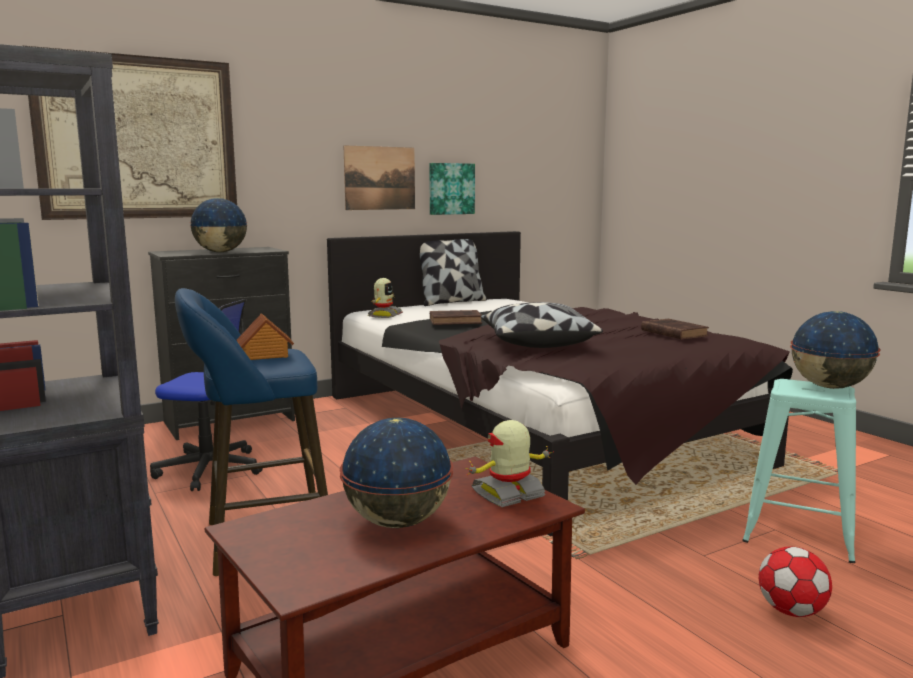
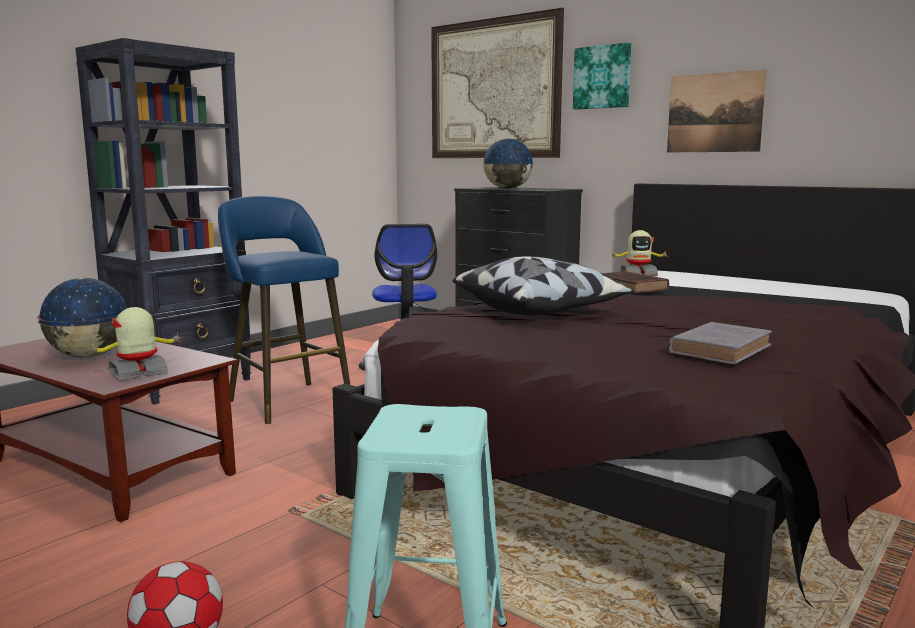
camera: 70 degrees right, 0 degrees up
toy house [237,313,294,360] -> none
pillow [420,239,487,306] -> none
picture [429,163,475,215] -> picture moved to [573,43,631,110]
toy robot [466,420,552,507] -> toy robot turned 75 degrees counterclockwise [86,307,184,381]
brown book [641,319,709,339] -> grey book [669,322,772,364]
globe [790,311,881,389] -> none

